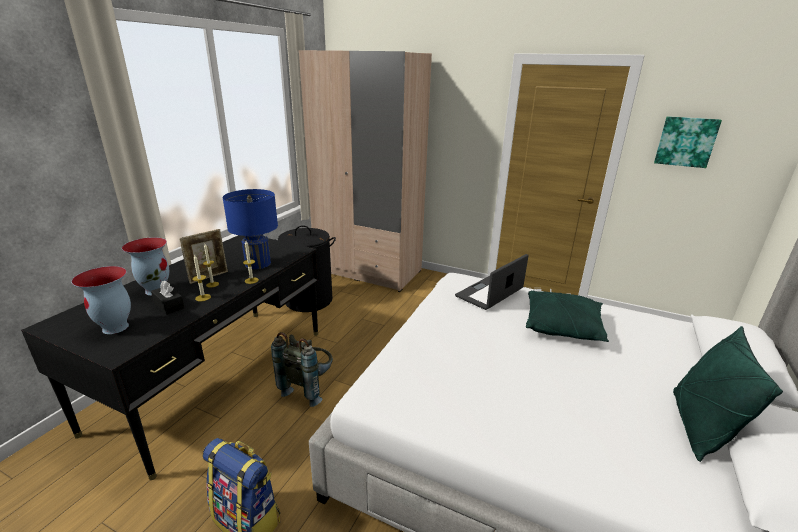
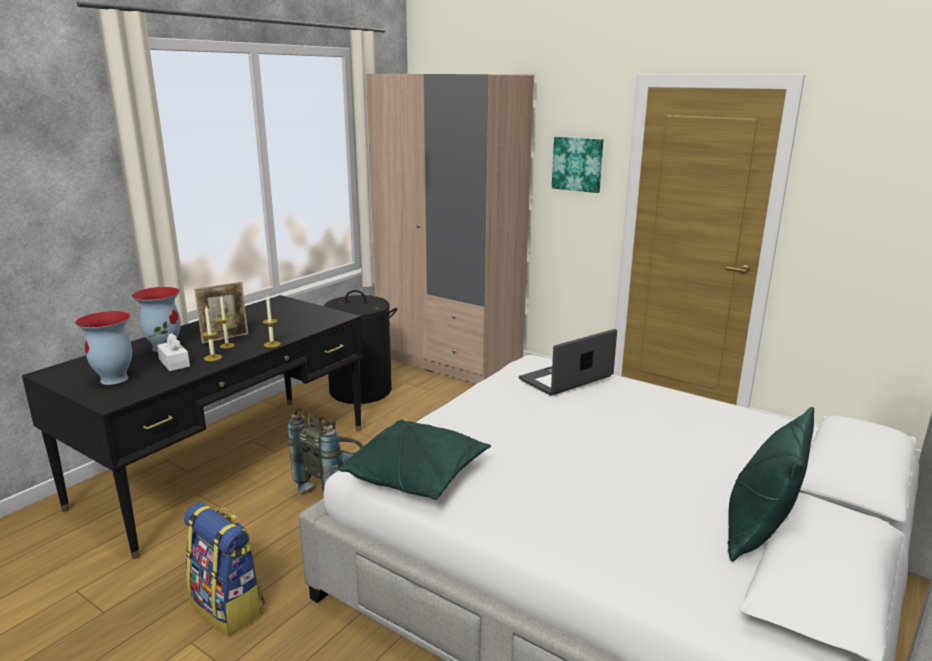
camera: 10 degrees right, 5 degrees down
black tissue box [151,280,185,315] -> white tissue box [157,333,190,371]
blue table lamp [223,189,278,269] -> none
green pillow [526,290,609,342] -> green pillow moved to [339,420,491,500]
picture [654,116,722,168] -> picture moved to [552,137,603,193]

